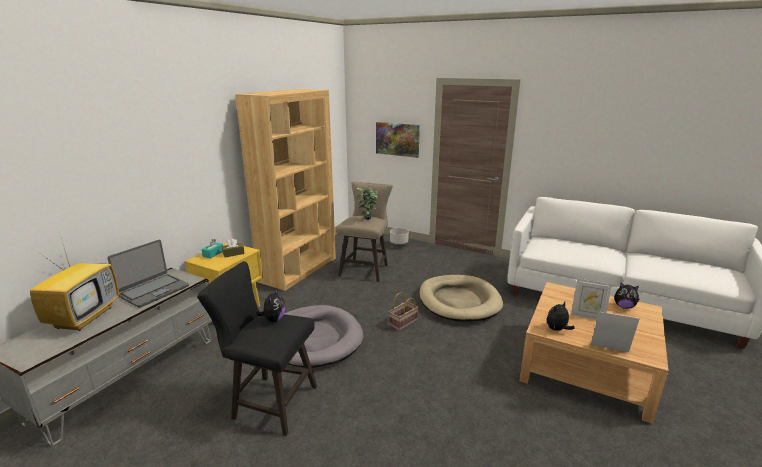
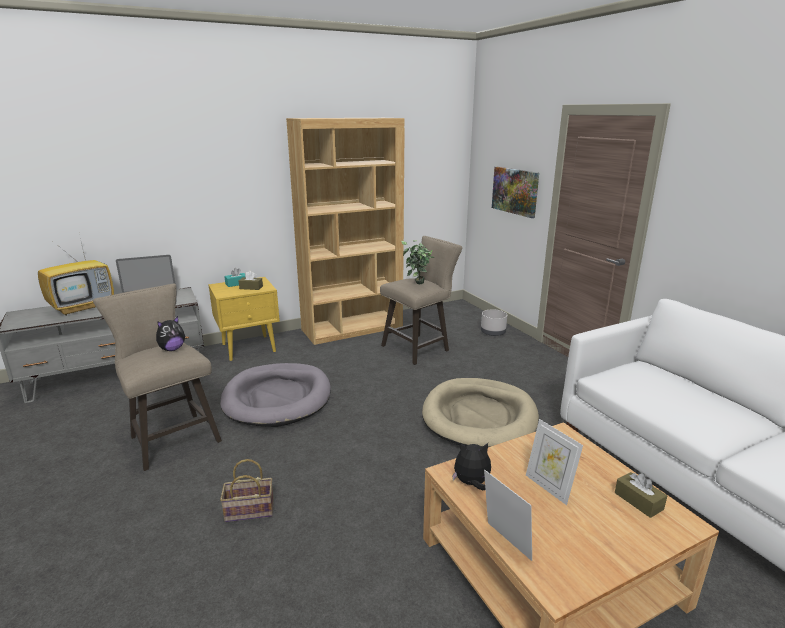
camera: 35 degrees right, 0 degrees up
black stool [197,261,317,436] -> beige stool [93,284,222,471]
basket [389,293,418,331] -> basket moved to [220,459,274,522]
plush toy [614,283,639,309] -> brown tissue box [615,472,667,518]

